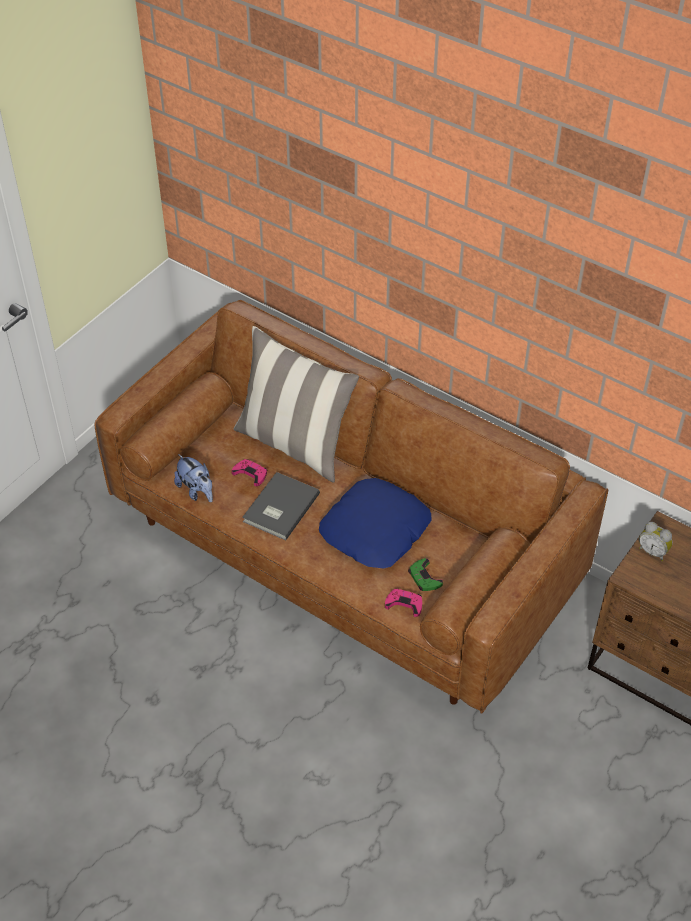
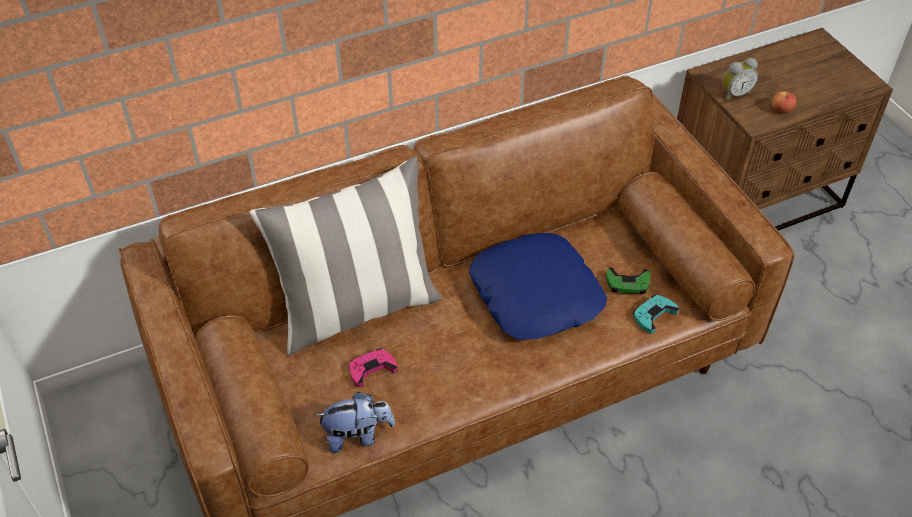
camera: 60 degrees left, 0 degrees up
grey book [242,472,320,540] -> none
pink game controller [385,588,422,617] -> turquoise game controller [633,295,679,334]
none -> apple [772,91,796,114]

